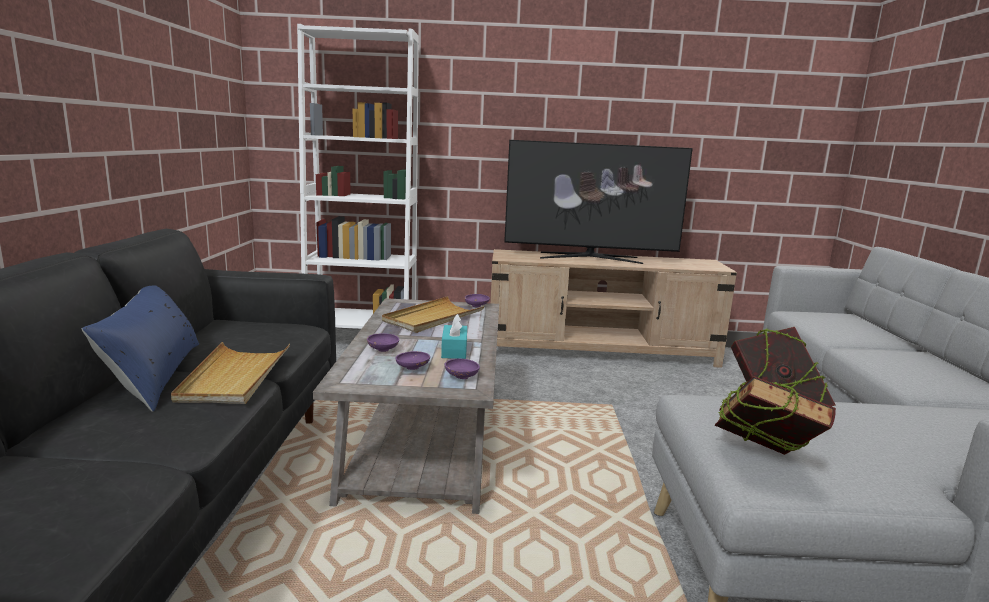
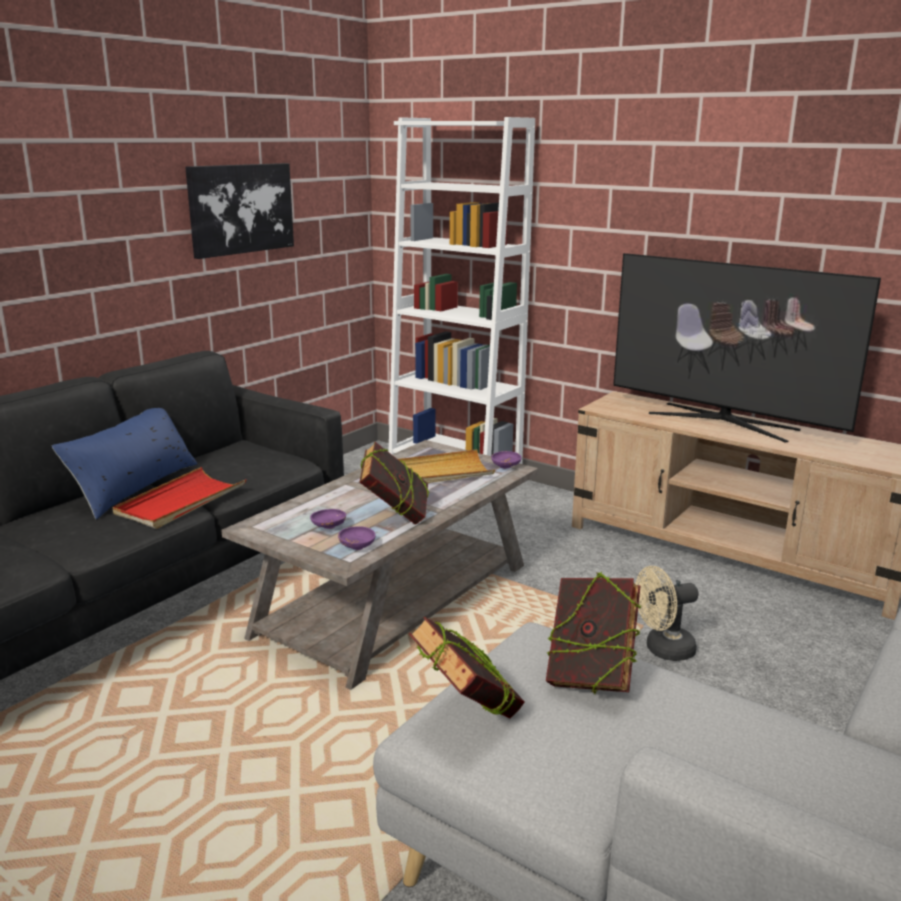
camera: 35 degrees right, 5 degrees up
beige tray [171,342,290,404] -> red tray [113,467,247,529]
purple bowl [367,333,399,352] -> none
turquoise tissue box [441,314,467,359] -> book [360,442,429,525]
none -> picture [185,163,294,259]
none -> beige fan [635,566,699,661]

